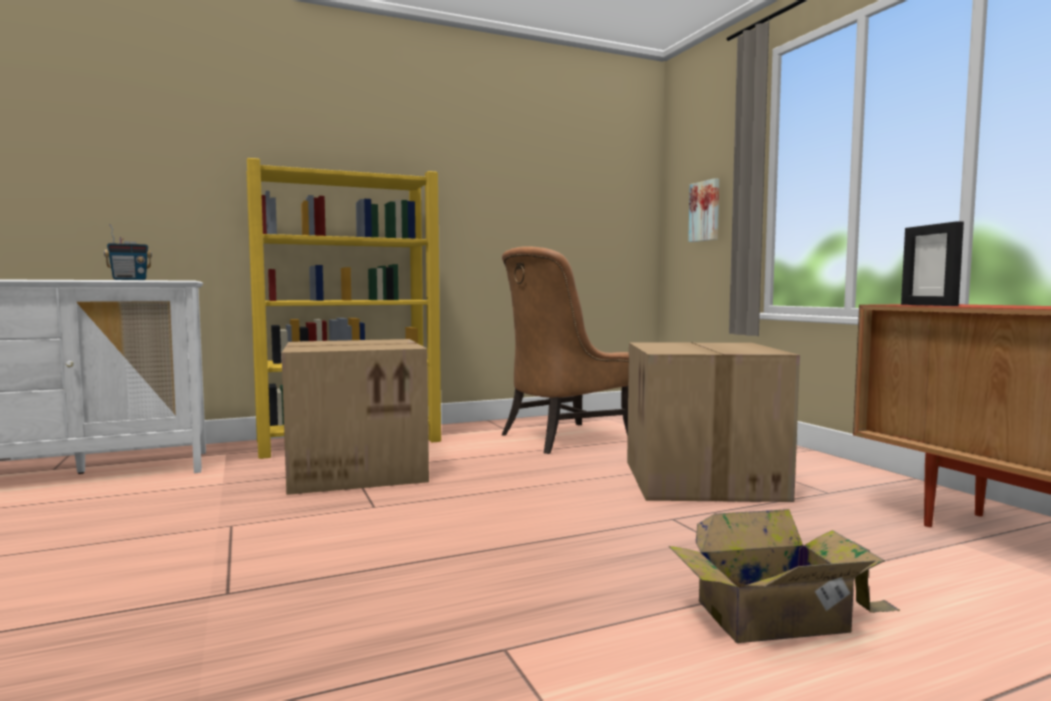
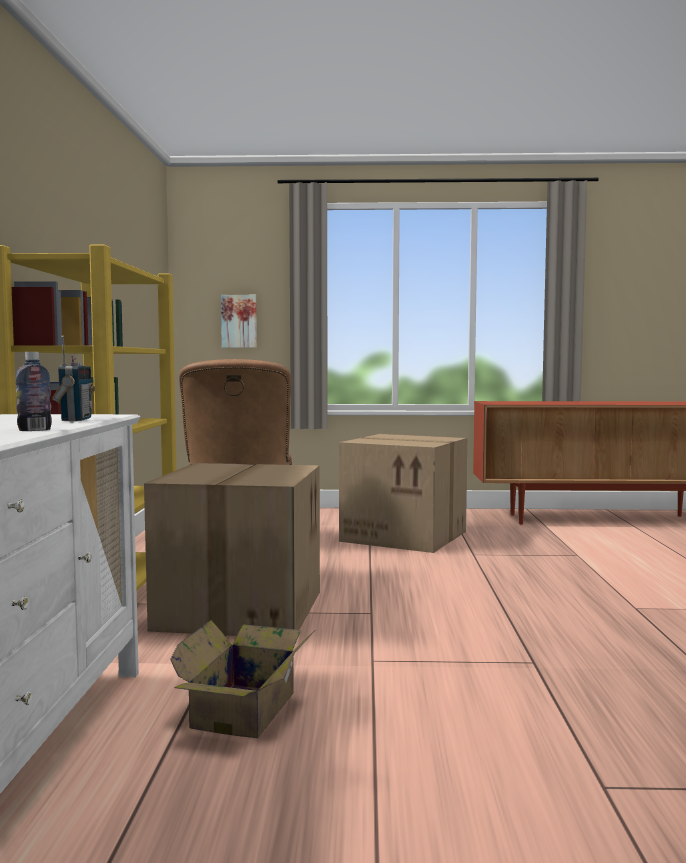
camera: 65 degrees left, 0 degrees up
cardboard box [669,509,900,643] -> cardboard box moved to [170,620,314,738]
picture frame [901,221,964,306] -> none
none -> bottle [15,352,52,431]

